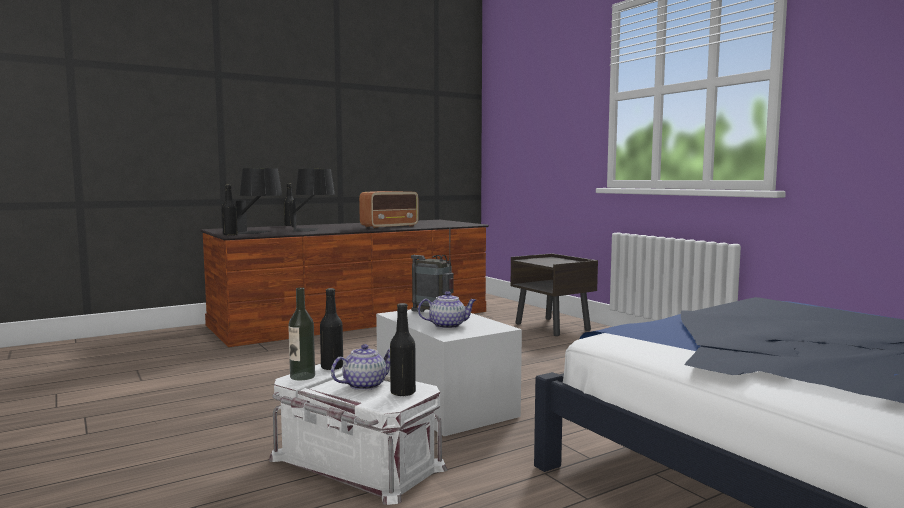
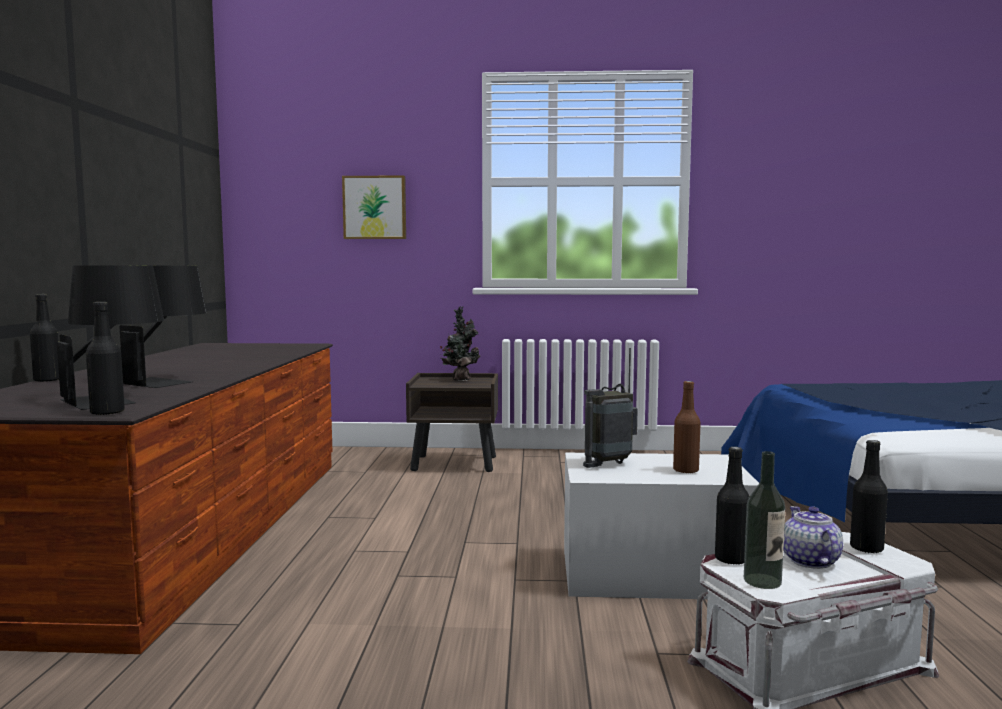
camera: 55 degrees left, 0 degrees up
radio [359,191,419,229] -> none
teapot [418,291,476,329] -> brown bottle [673,381,701,474]
none -> picture [342,175,406,239]
none -> potted plant [440,306,480,381]

